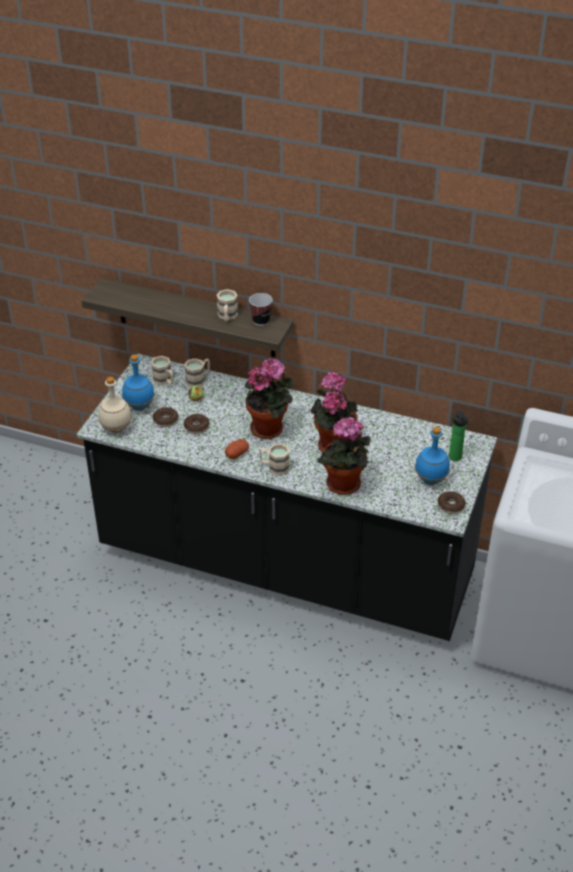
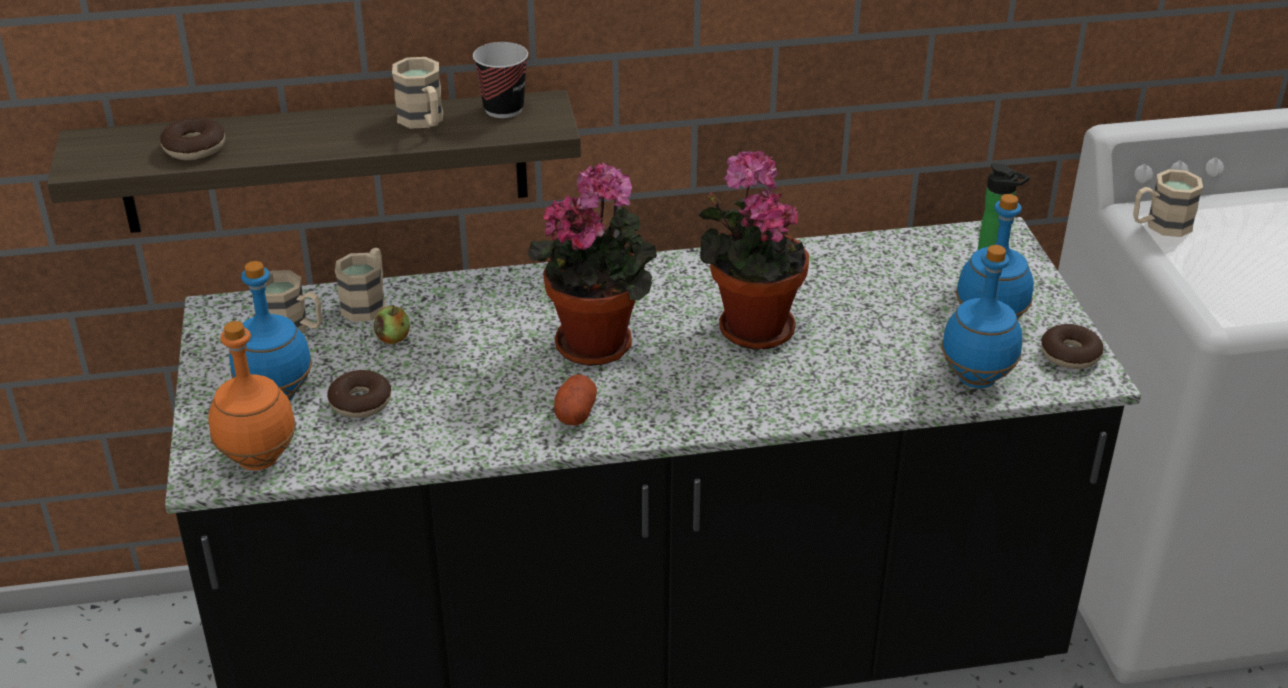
camera: 30 degrees left, 5 degrees down
beige bottle [99,377,132,434] -> orange bottle [208,321,296,470]
donut [184,414,210,434] -> donut moved to [160,117,225,160]
beige mug [259,443,290,475] -> beige mug moved to [1133,169,1203,237]
potted plant [317,417,371,495] -> none
none -> blue bottle [941,245,1022,388]

